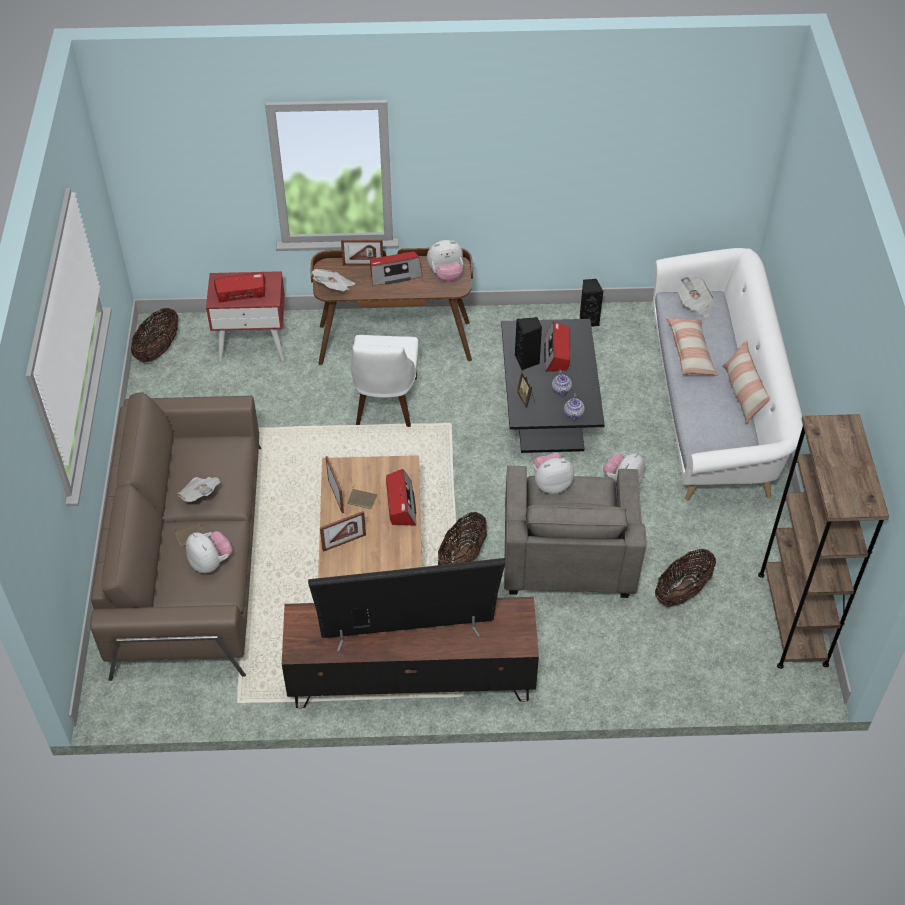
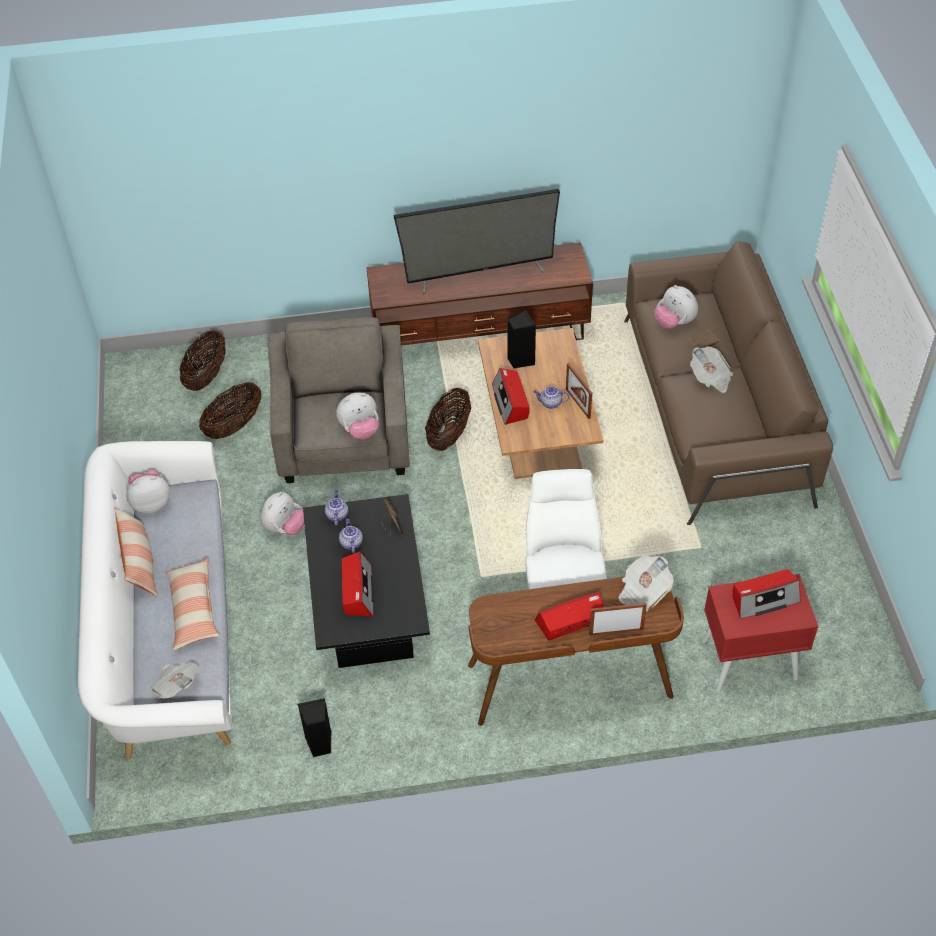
camera: 175 degrees right, 0 degrees up
basket [131,308,178,362] -> basket moved to [179,331,226,391]
picture frame [320,511,366,552] -> none
brown book [347,485,377,509] -> teapot [533,386,570,409]
plush toy [427,240,463,282] -> plush toy moved to [126,470,170,514]
black speaker [515,317,542,371] -> black speaker moved to [507,310,536,368]
brown bookcase [758,414,889,669] -> none

